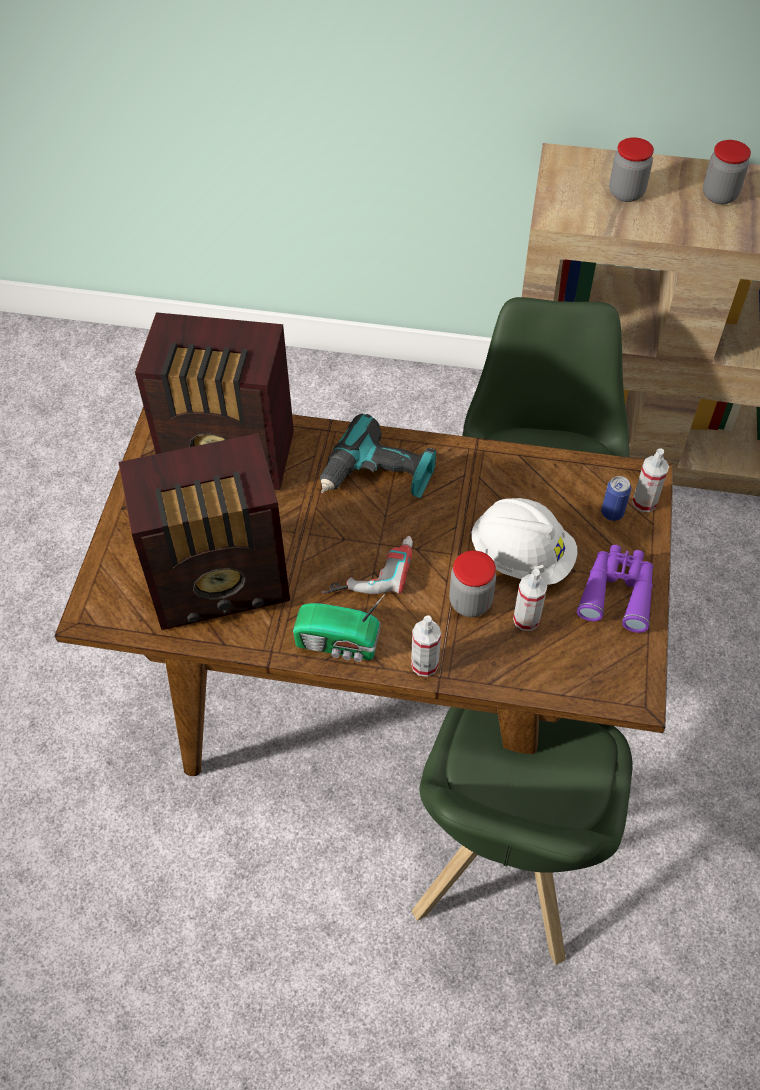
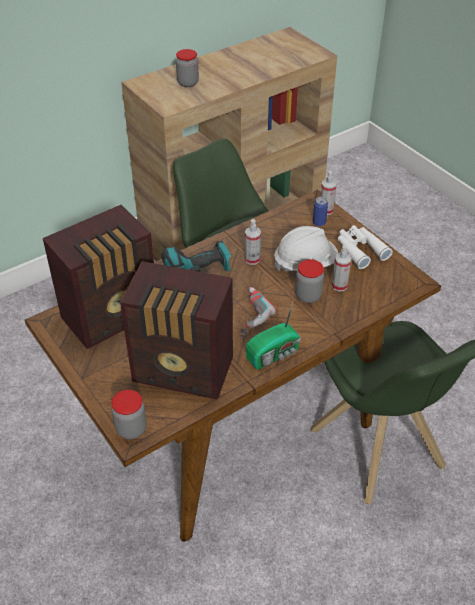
camera: 45 degrees left, 10 degrees down
radio [118,433,290,630] -> radio turned 75 degrees clockwise [120,261,233,400]
spray bottle [411,615,441,677] -> spray bottle moved to [245,219,261,265]
purple binoculars [577,545,653,633] -> white binoculars [338,225,393,269]
jar [703,140,751,204] -> jar moved to [111,389,147,439]

